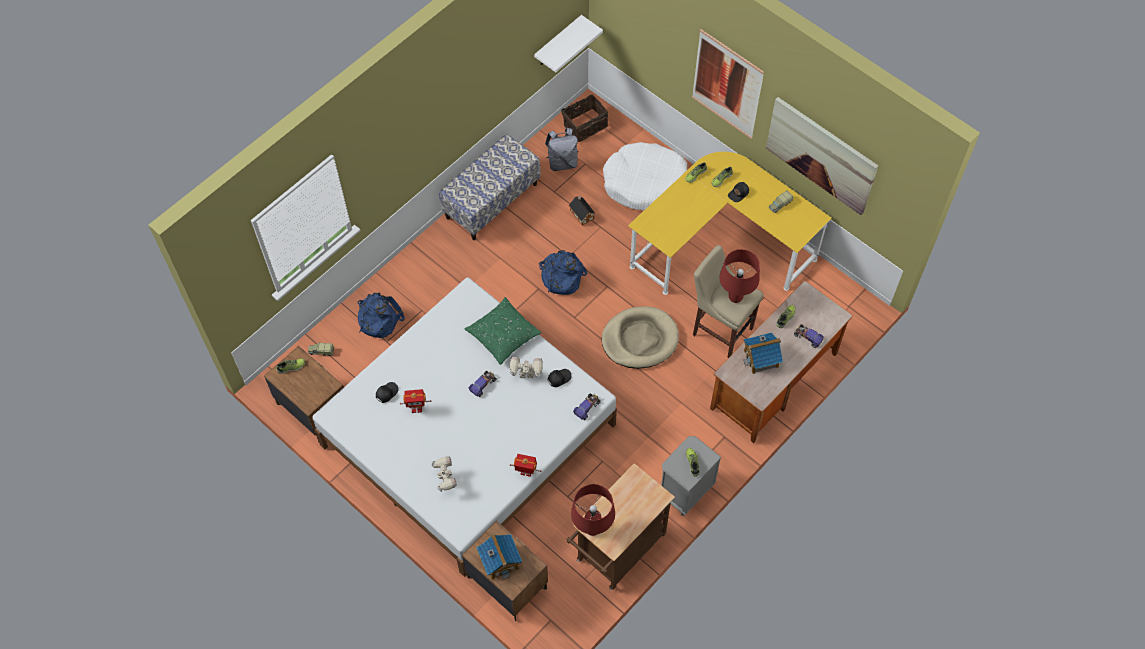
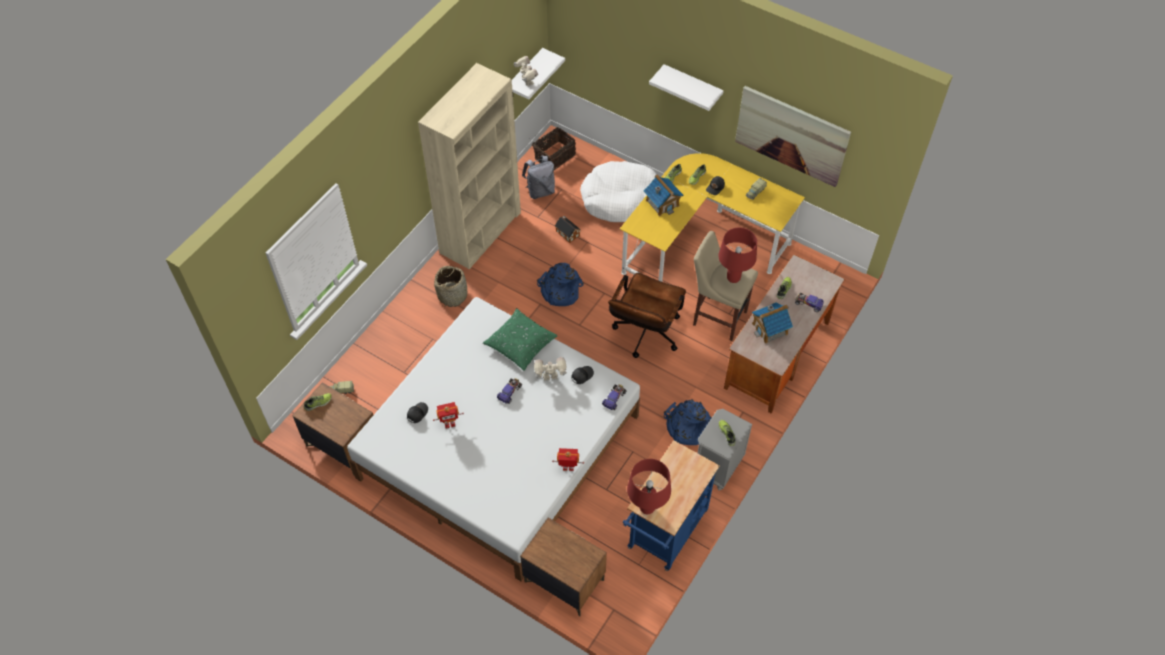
camera: 10 degrees left, 5 degrees down
blue backpack [357,293,405,338] -> blue backpack moved to [664,400,712,445]
toy robot [432,457,457,492] -> toy robot moved to [514,56,538,86]
bench [439,134,541,240] -> beige bookcase [418,63,521,269]
toy house [477,534,522,580] -> toy house moved to [643,174,683,216]
brown cart [566,463,675,590] -> blue cart [623,440,720,571]
beige dog bed [602,306,679,369] -> brown office chair [608,273,686,358]
picture [692,29,764,139] -> white shelf [649,64,724,111]
none -> basket [434,266,467,307]

